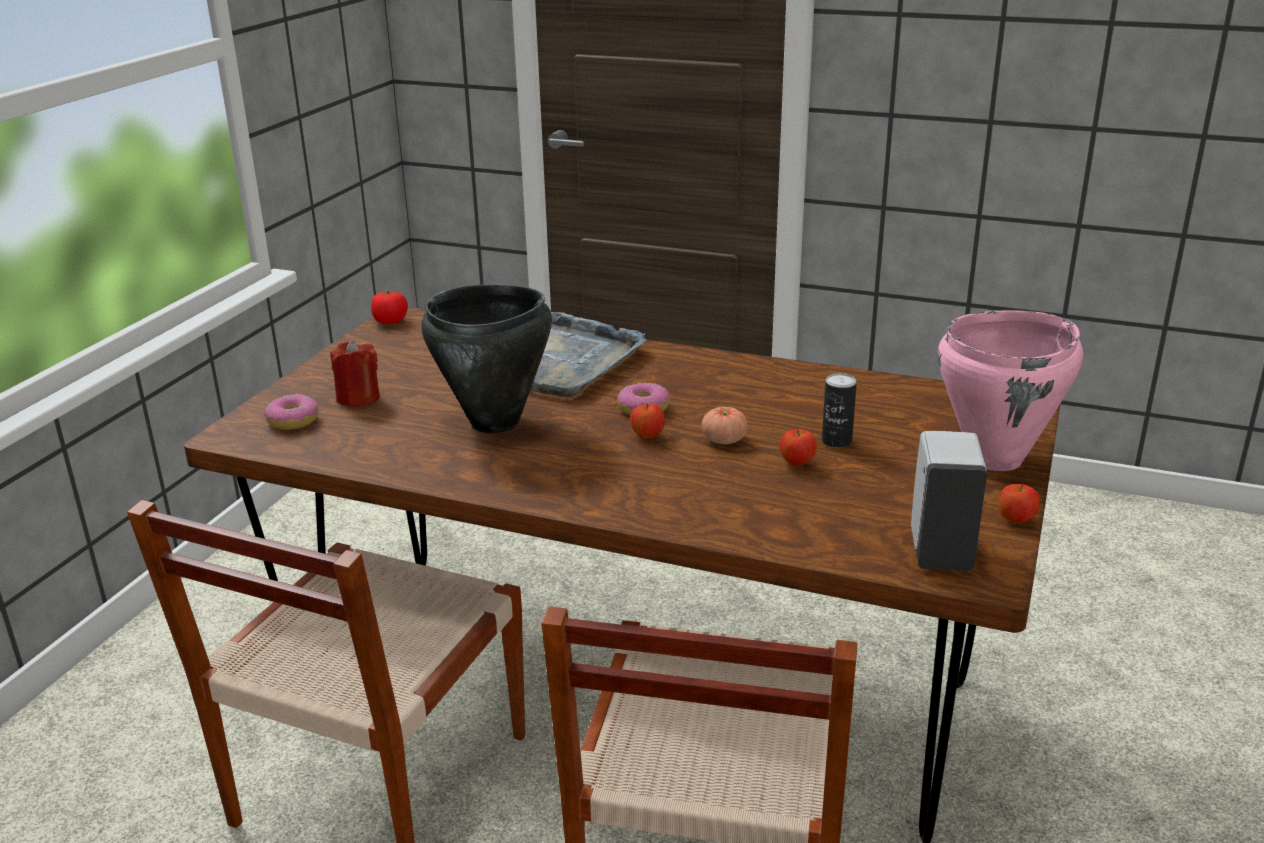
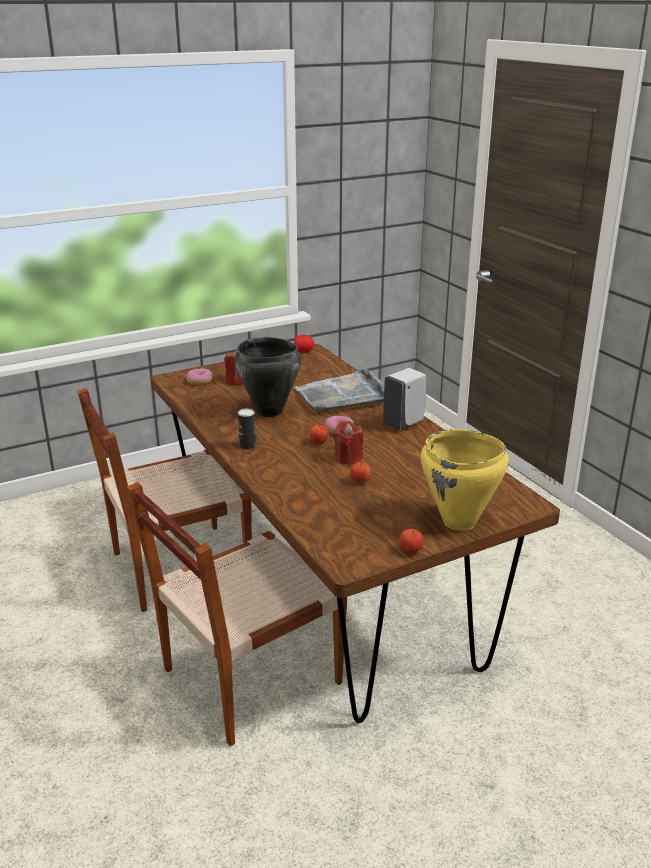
camera: 40 degrees right, 0 degrees up
tomato [702,407,748,444] -> red candle [334,421,363,465]
can [822,373,857,448] -> can moved to [238,408,256,450]
white soap dispenser [911,431,987,571] -> white soap dispenser moved to [383,368,426,430]
pink cooking pot [938,310,1083,471] -> yellow cooking pot [421,429,509,531]

